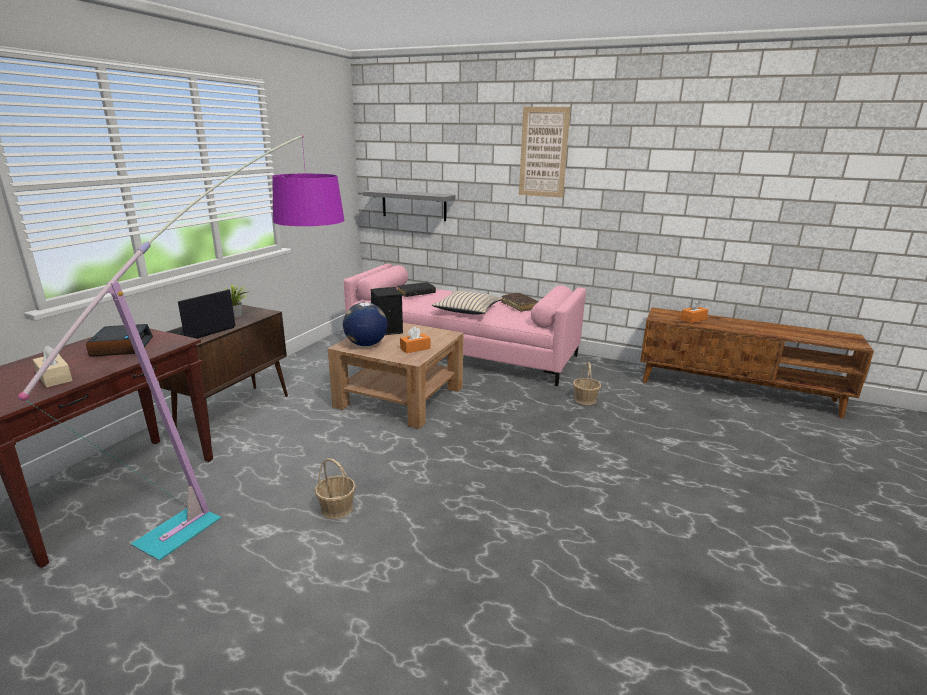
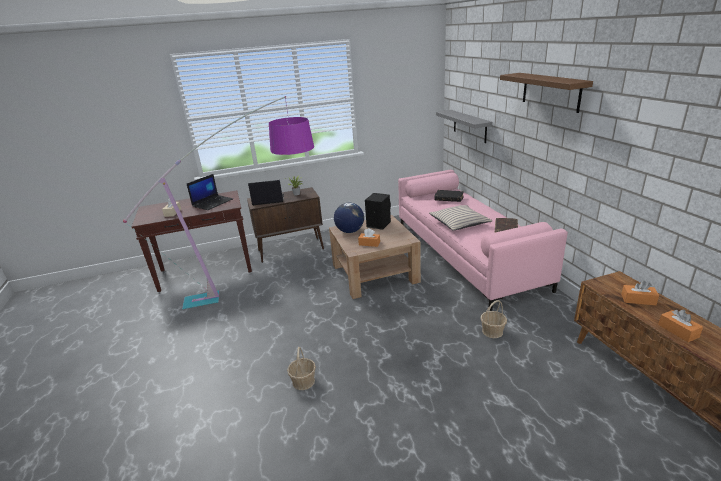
camera: 50 degrees right, 5 degrees up
alarm clock [86,324,153,357] -> laptop [187,174,233,210]
basket [315,458,356,519] -> basket moved to [287,347,316,390]
picture [519,107,571,198] -> brown shelf [500,73,593,113]
none -> orange tissue box [658,310,703,342]

